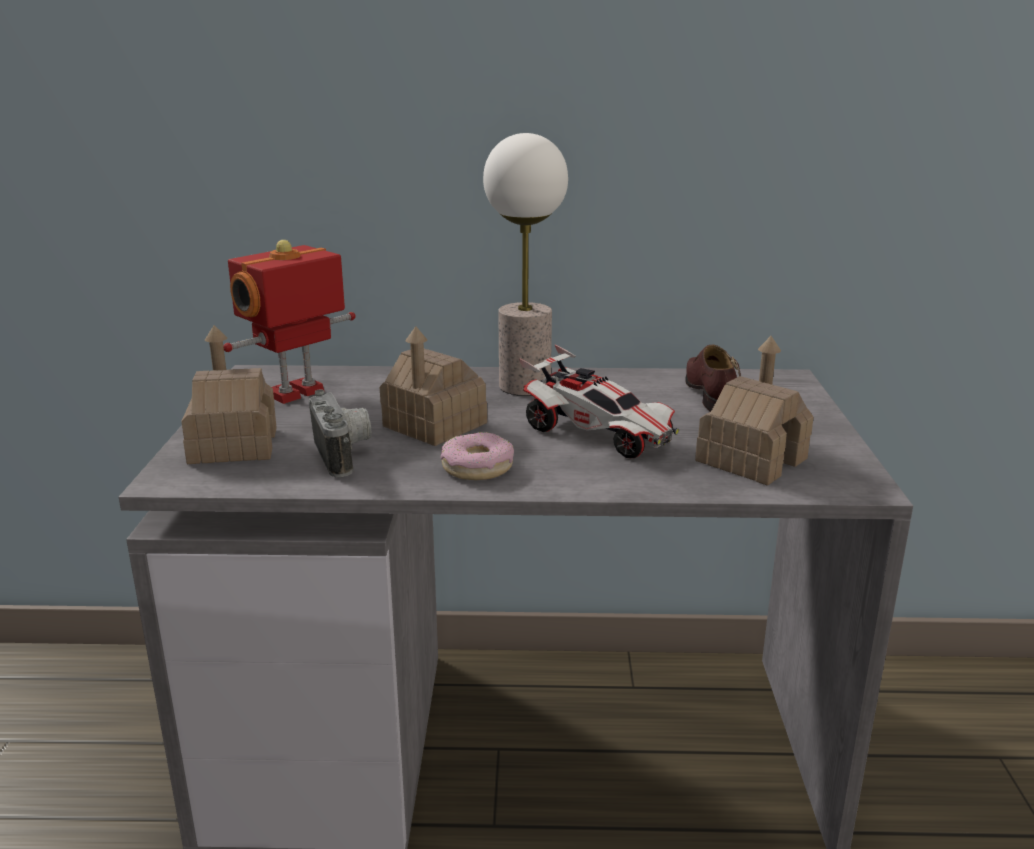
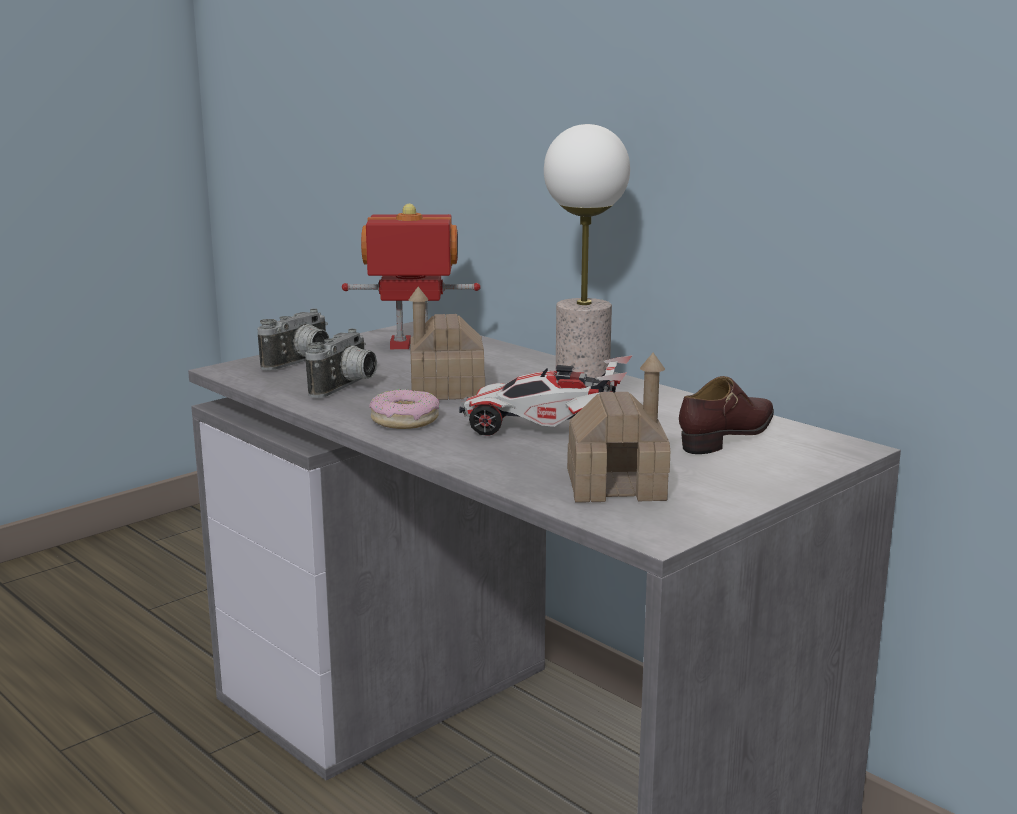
camera: 45 degrees right, 5 degrees down
toy house [181,325,277,464] -> camera [257,309,329,370]
toy car [519,345,679,458] -> toy car turned 105 degrees clockwise [459,356,632,436]

